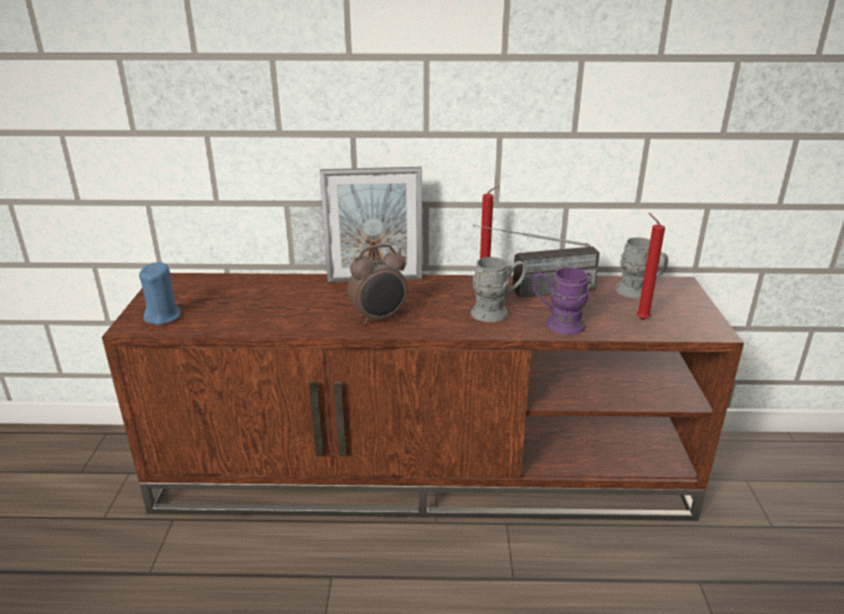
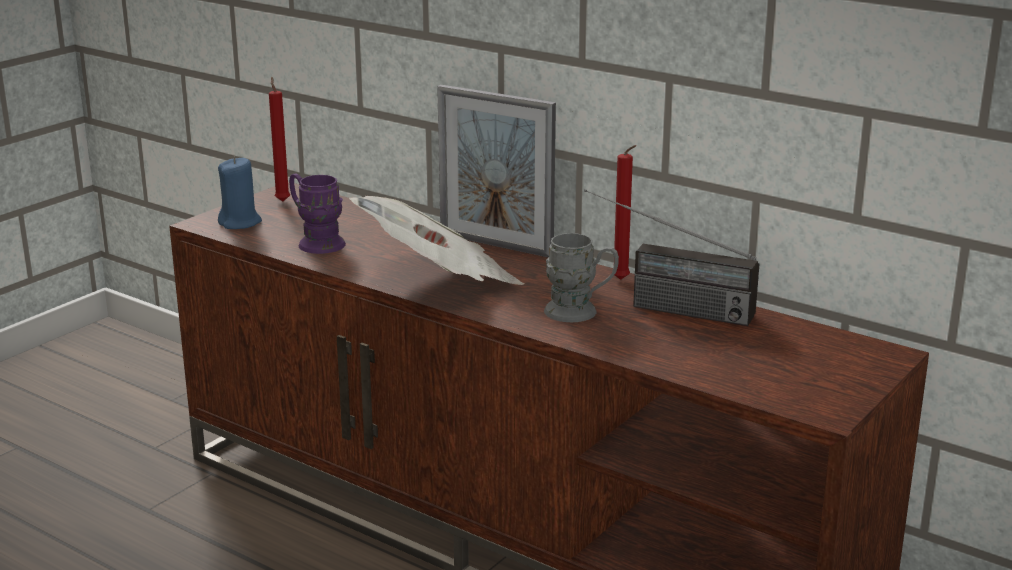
camera: 35 degrees right, 5 degrees down
alarm clock [347,244,408,325] -> newspaper [349,196,525,285]
purple mug [533,268,589,335] -> purple mug moved to [289,173,346,254]
grey mug [615,237,668,299] -> none
red candle [637,213,665,320] -> red candle moved to [269,77,290,202]

